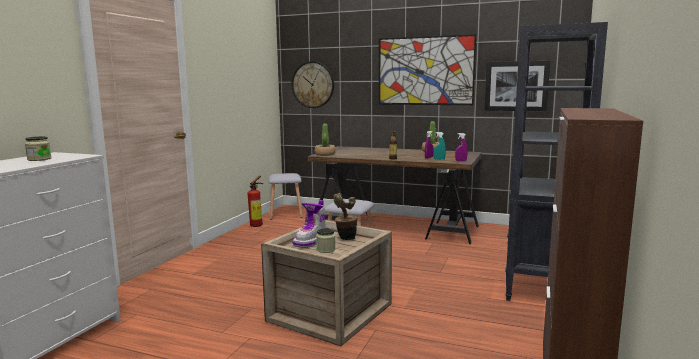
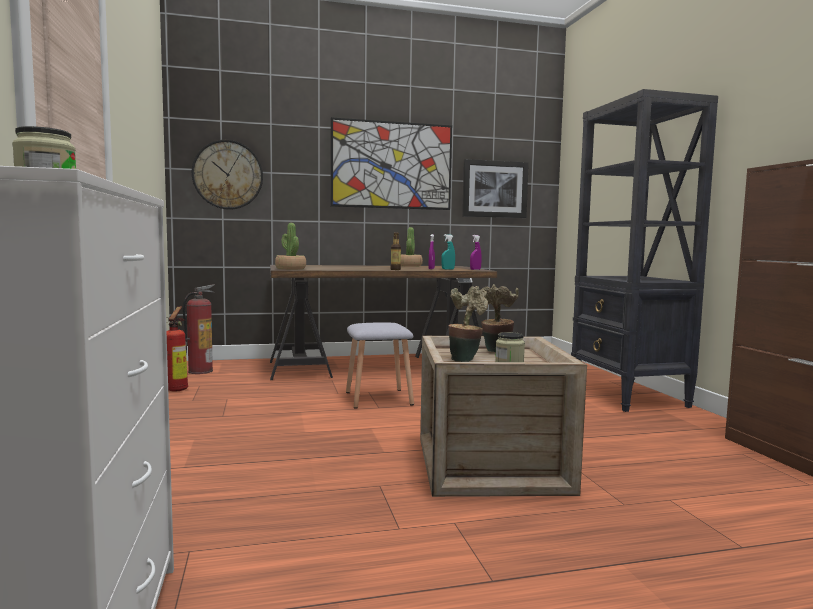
camera: 35 degrees left, 5 degrees down
grey stool [268,173,303,220] -> fire extinguisher [183,284,214,374]
boot [292,200,326,248] -> potted plant [448,286,488,362]

